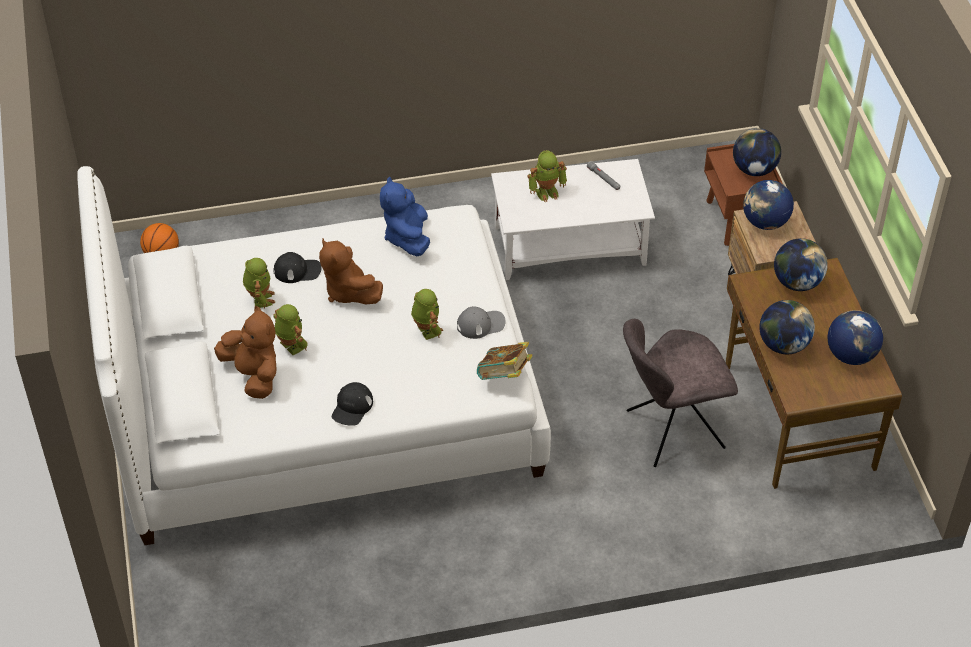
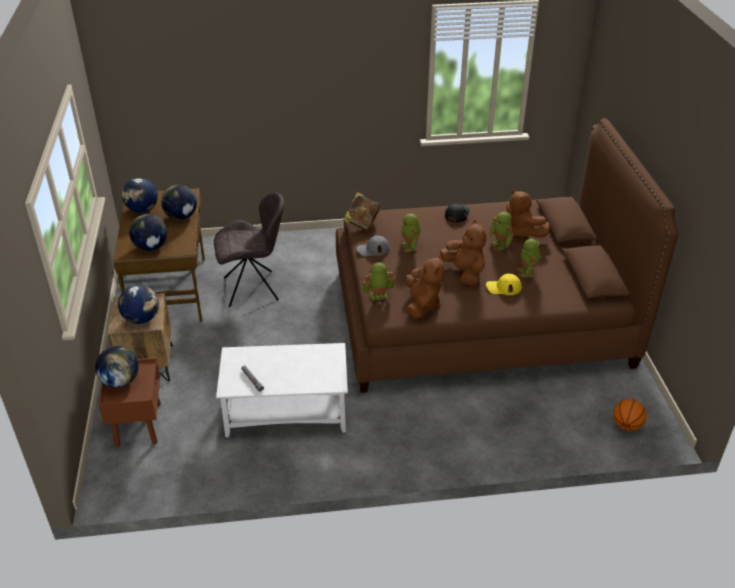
camera: 175 degrees left, 10 degrees down
white bed [77,166,551,545] -> brown bed [336,118,679,393]
black cap [273,252,322,283] -> yellow cap [486,273,522,295]
blue plush toy [380,177,430,256] -> brown plush toy [406,255,444,319]
toy robot [527,150,567,202] -> toy robot moved to [363,262,395,301]

